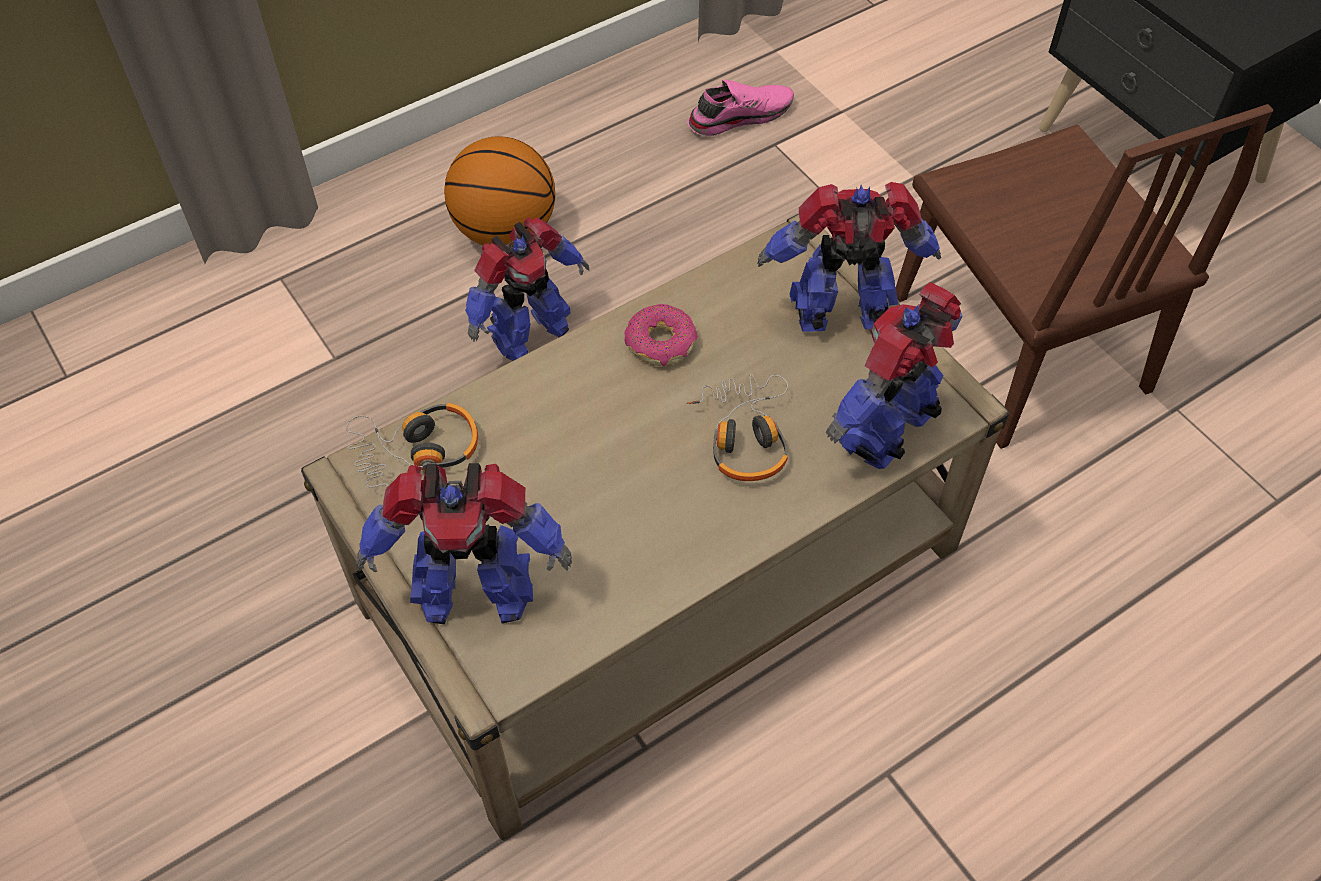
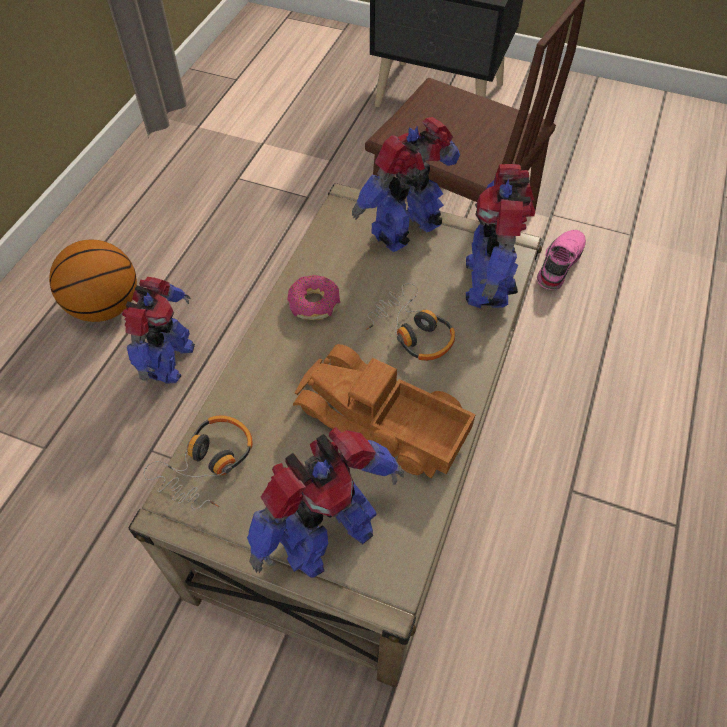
camera: 35 degrees left, 0 degrees up
pink shoe [687,79,794,136] -> pink shoe moved to [537,230,586,290]
none -> toy truck [293,344,476,479]

